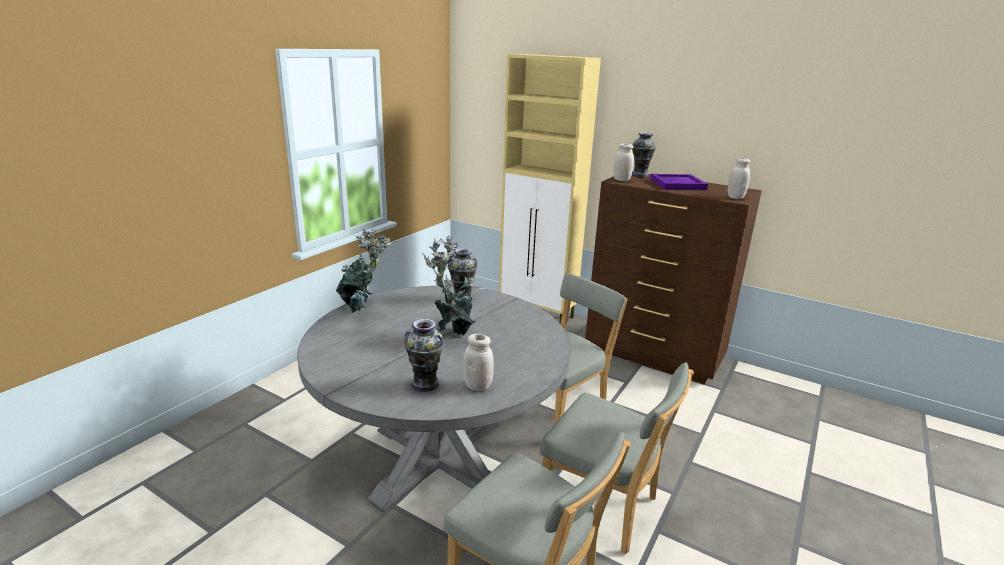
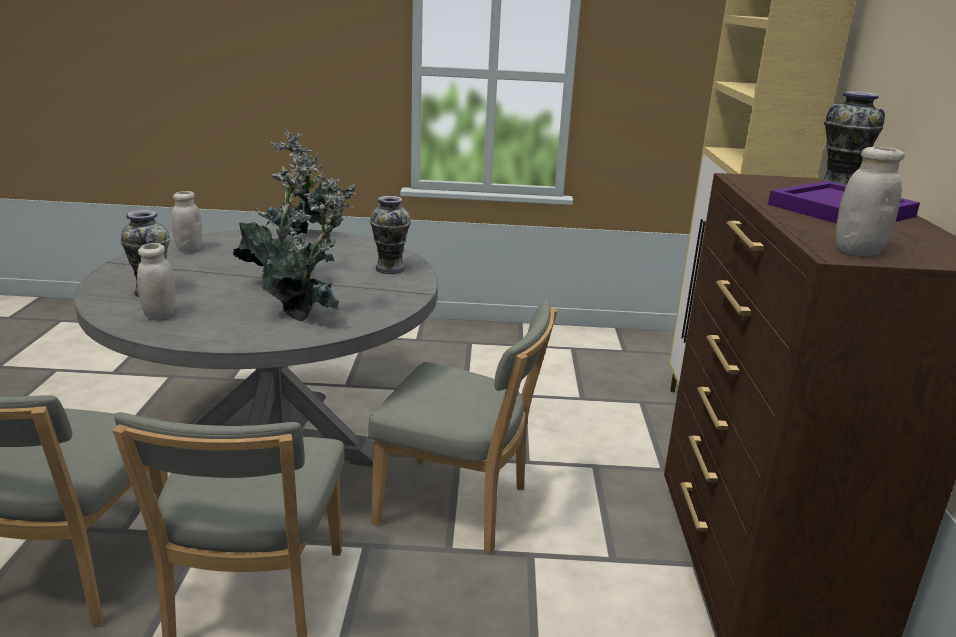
camera: 60 degrees right, 0 degrees up
white jar [613,144,634,181] -> white jar moved to [171,191,202,252]
none -> potted plant [262,177,356,321]

